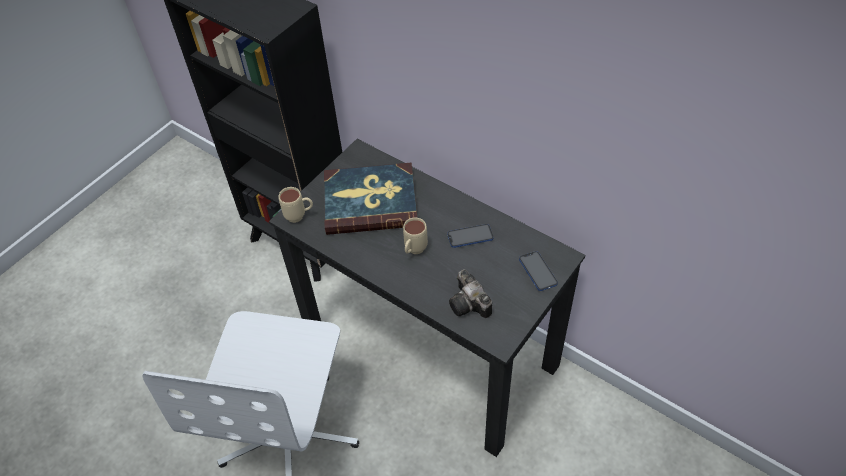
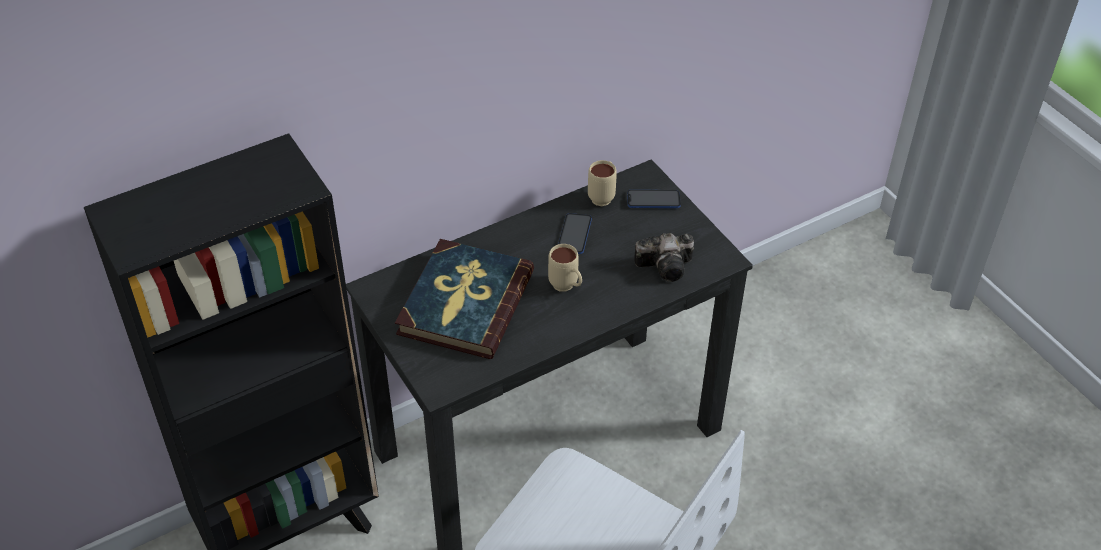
camera: 70 degrees left, 5 degrees down
beige mug [279,187,313,223] -> beige mug moved to [588,160,617,206]

